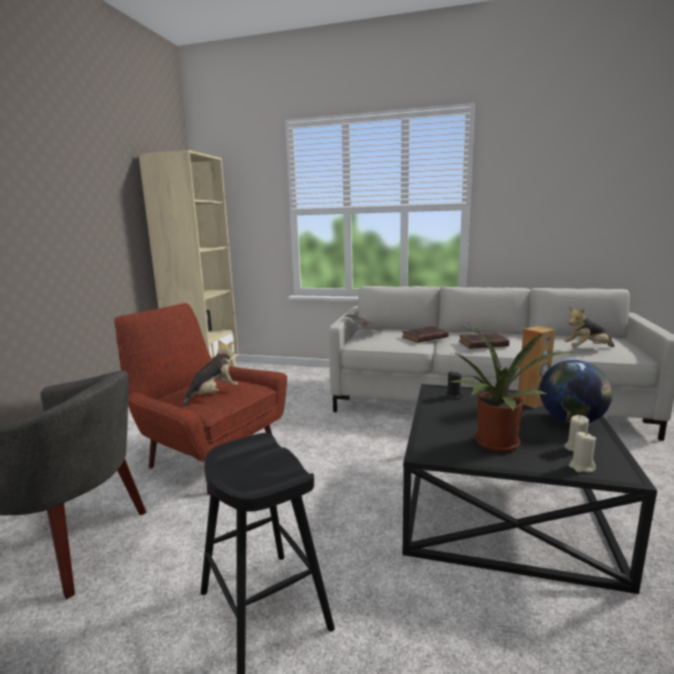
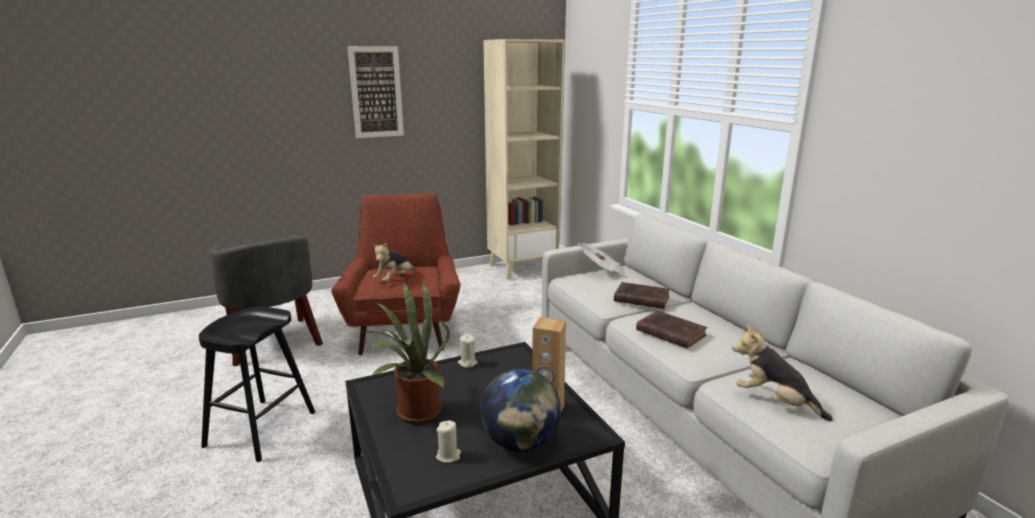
camera: 50 degrees right, 5 degrees up
plush toy [182,340,238,407] -> plush toy turned 120 degrees clockwise [372,242,415,282]
black candle [445,372,463,400] -> none
beige candle [569,432,596,472] -> beige candle moved to [458,334,478,368]
none -> picture [348,46,404,138]

